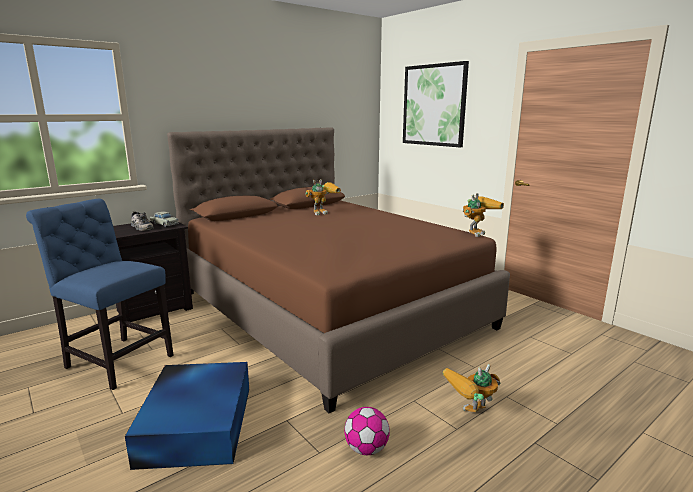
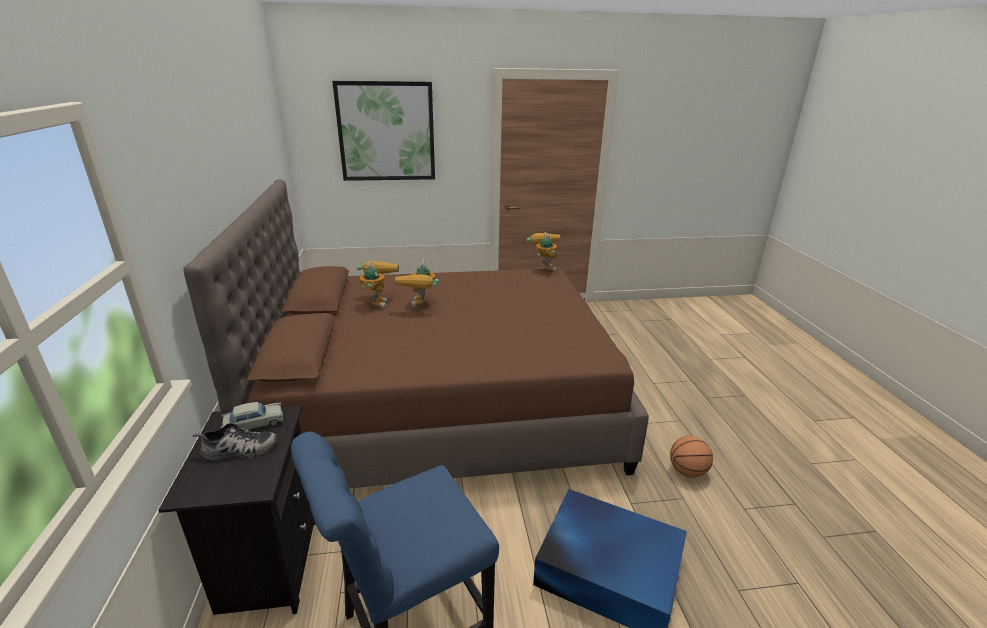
camera: 60 degrees left, 10 degrees up
football [344,407,390,455] -> basketball [670,436,713,478]
toy robot [443,364,501,412] -> toy robot moved to [395,260,439,307]

